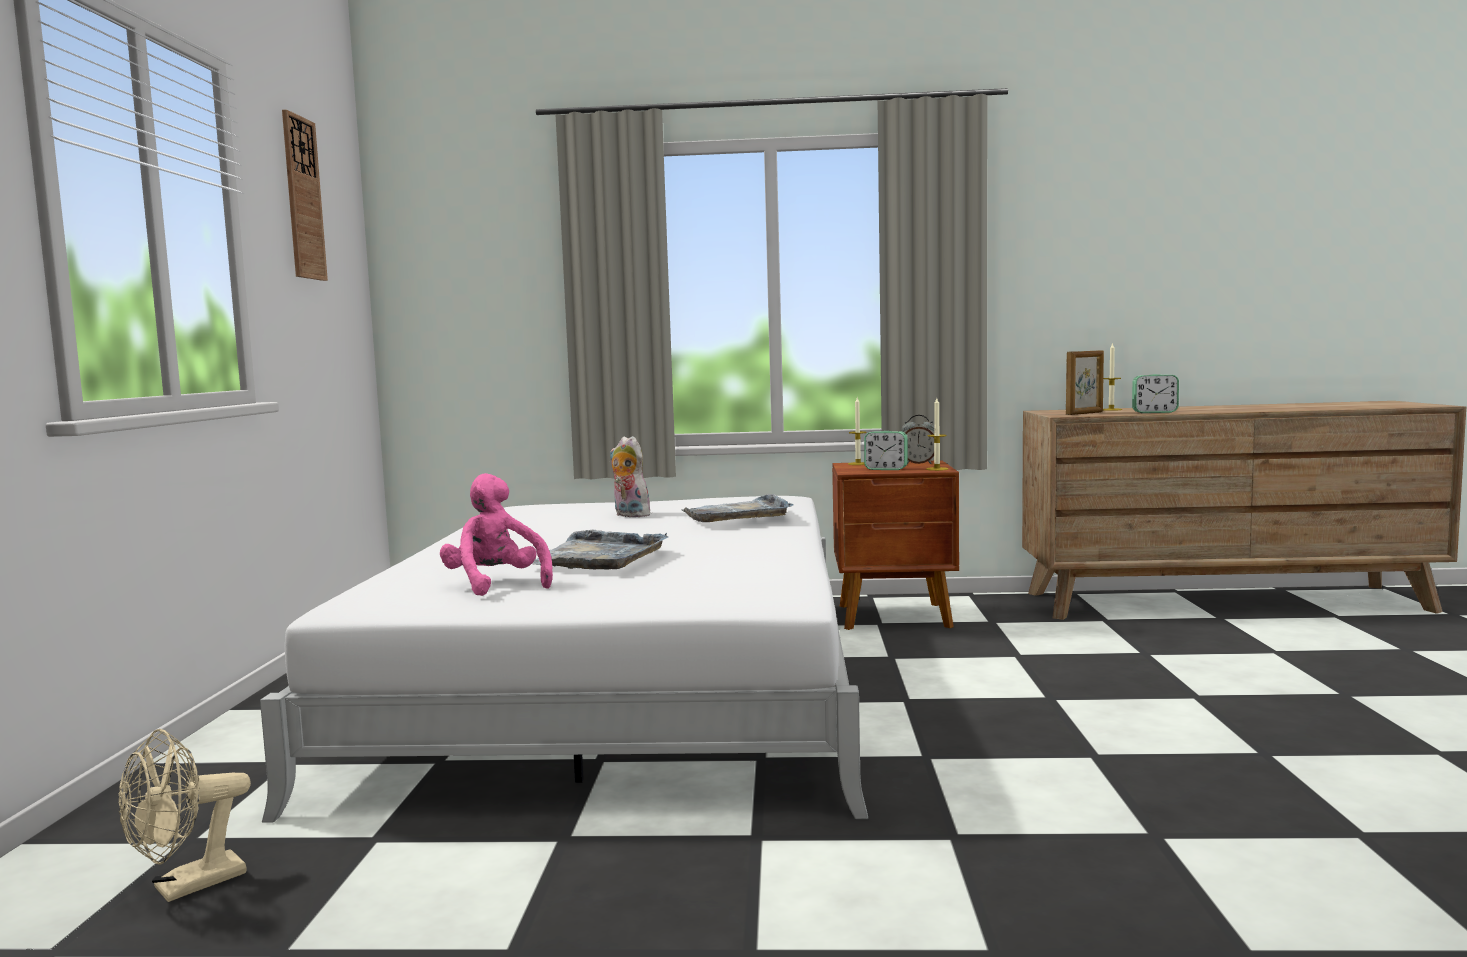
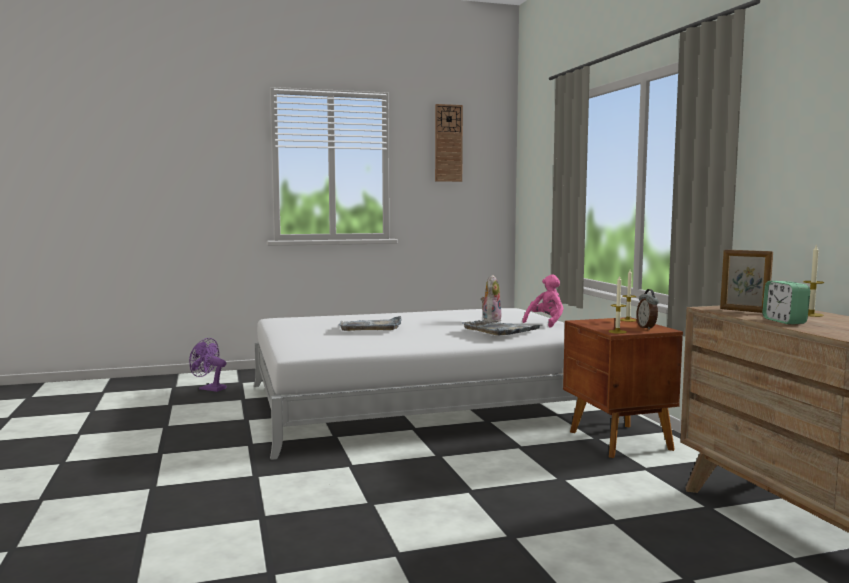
camera: 70 degrees right, 0 degrees up
beige fan [119,729,251,902] -> purple fan [189,338,226,392]
pink plush toy [440,473,553,596] -> pink plush toy moved to [522,274,564,328]
alarm clock [864,431,908,470] -> none

